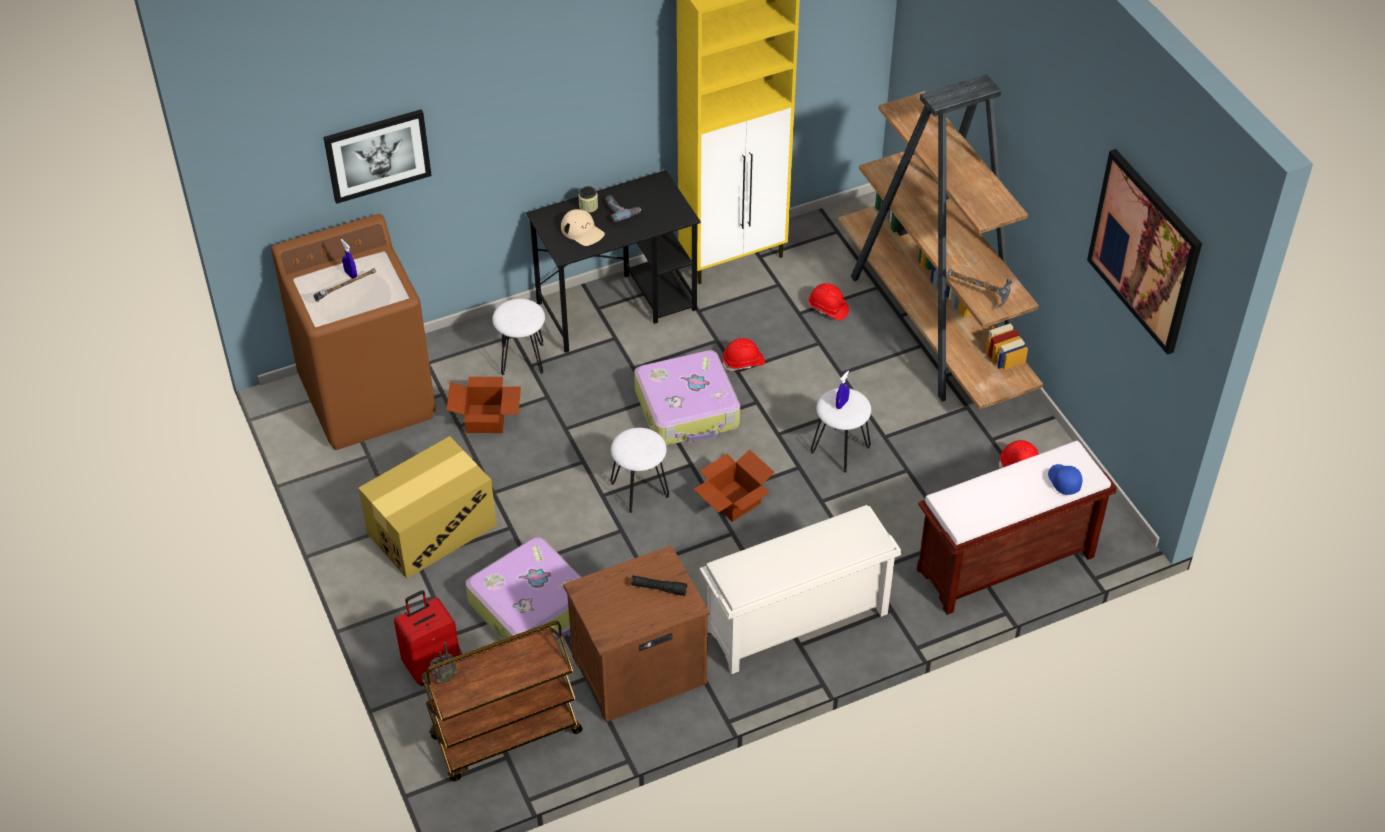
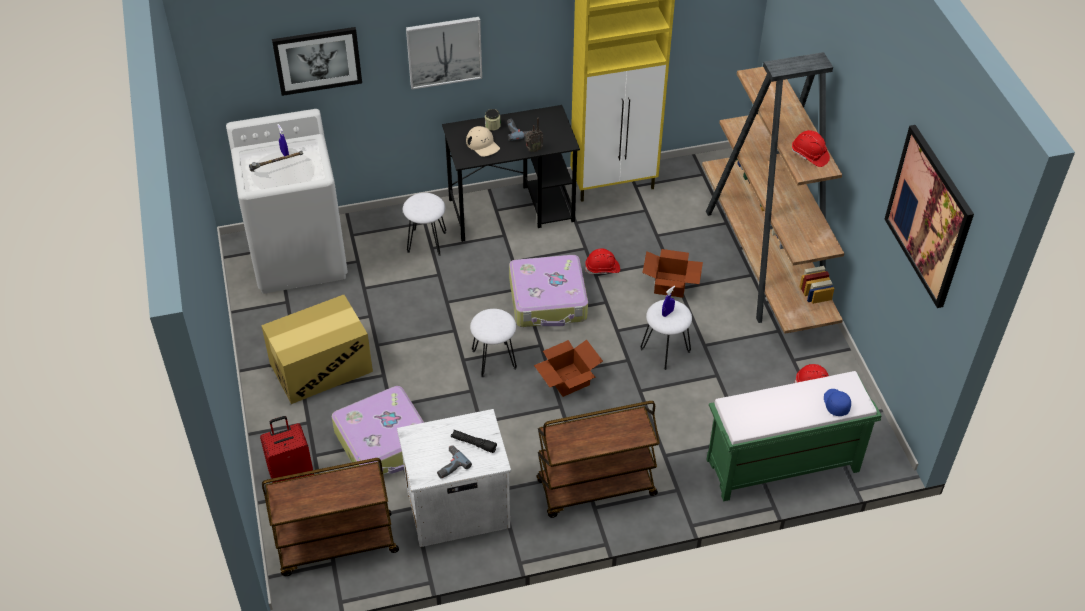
camera: 10 degrees right, 0 degrees up
brown washing machine [271,214,436,450] -> white washing machine [226,109,348,294]
radio [430,642,457,684] -> radio moved to [525,118,543,152]
cardboard box [447,377,521,433] -> cardboard box moved to [642,249,703,298]
brown nightstand [563,545,710,722] -> white nightstand [397,409,511,547]
white shoe rack [700,505,901,674] -> brown cart [536,401,660,518]
red hard hat [808,283,849,320] -> red hard hat moved to [792,130,830,167]
brown bench [917,441,1117,615] -> green bench [706,371,882,502]
hammer [947,269,1013,309] -> none
none -> picture [406,17,482,90]
none -> power drill [437,446,472,479]

